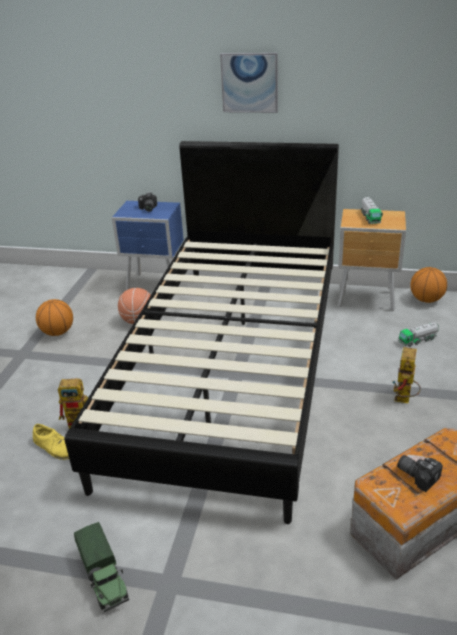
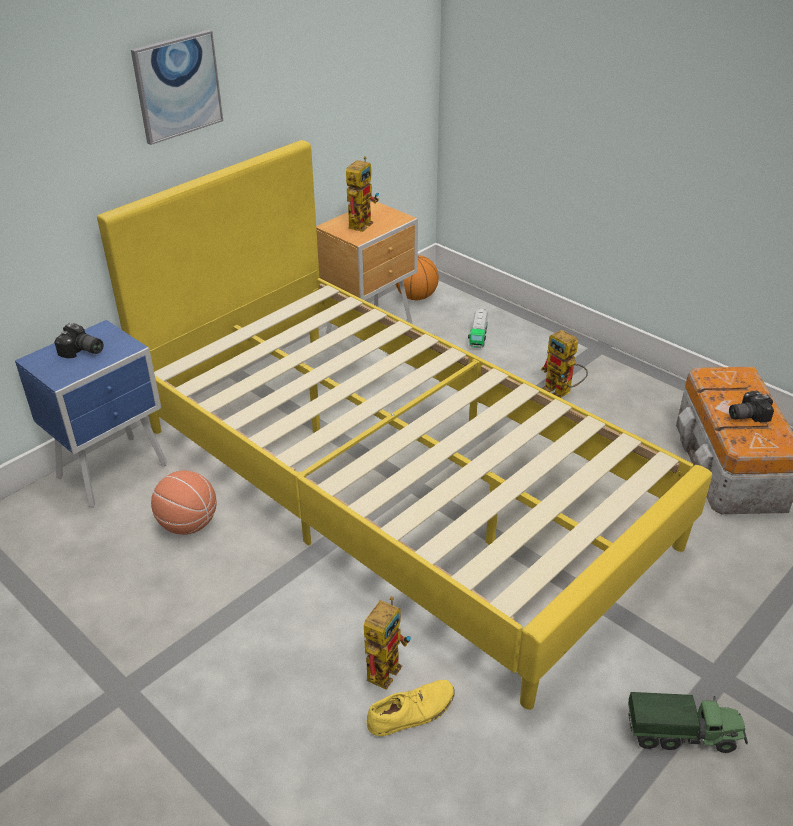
camera: 60 degrees left, 5 degrees up
basketball [36,299,73,336] -> none
black bed [64,141,339,524] -> yellow bed [97,140,712,710]
toy truck [361,197,383,224] -> toy robot [346,156,379,232]

